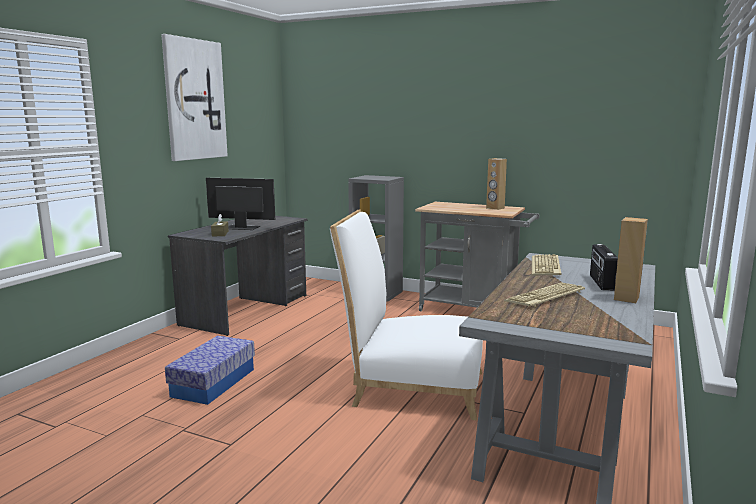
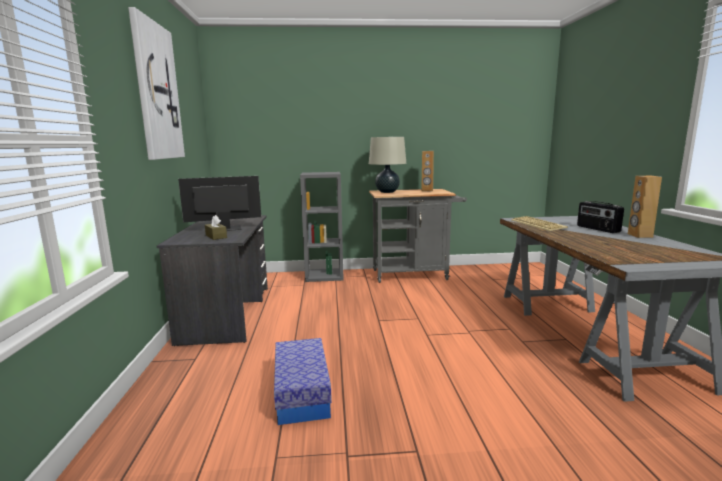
camera: 30 degrees left, 0 degrees up
white chair [330,209,483,421] -> none
keyboard [504,282,585,307] -> none
none -> beige table lamp [369,137,406,193]

